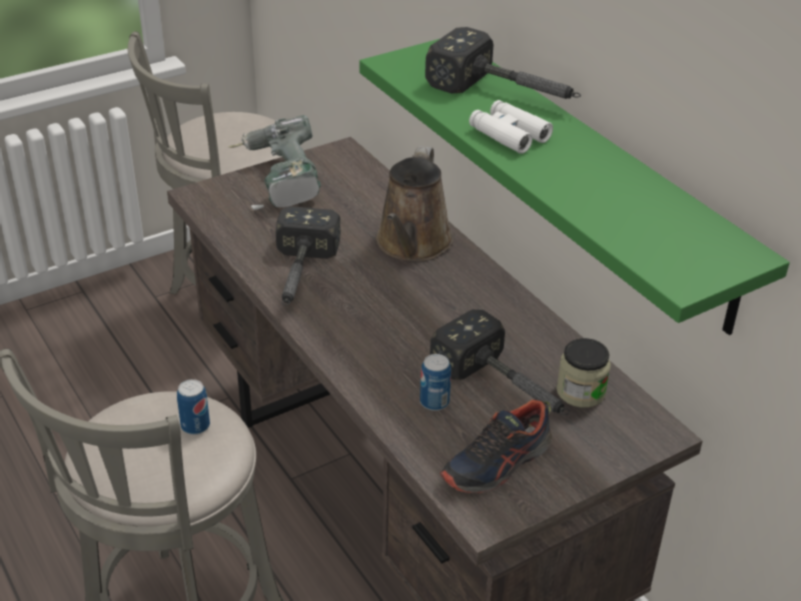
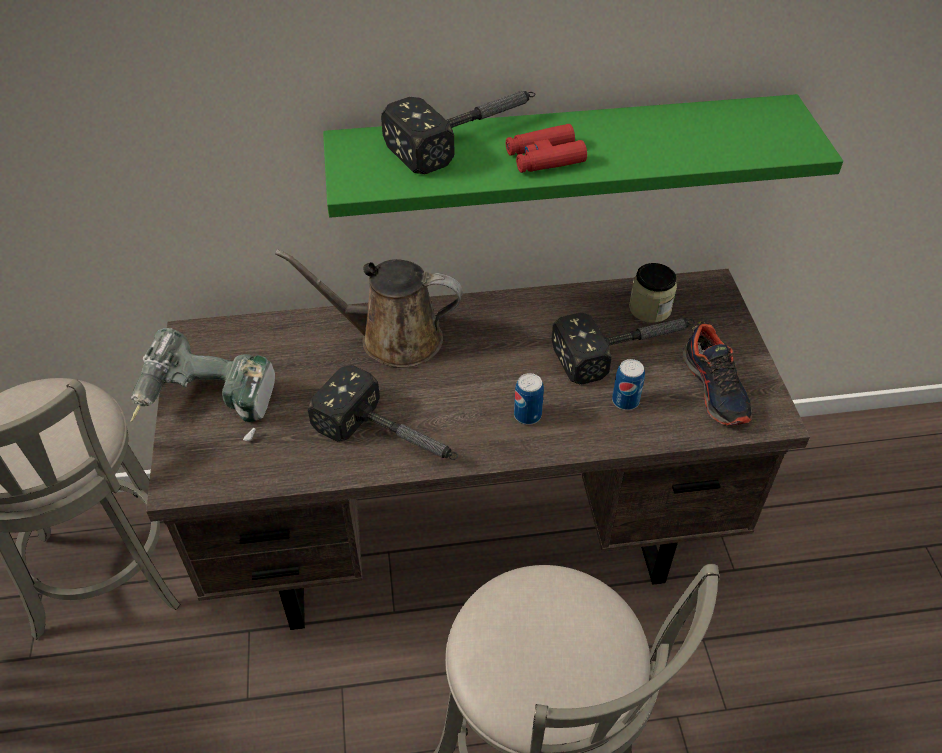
camera: 65 degrees left, 10 degrees up
can [177,379,210,435] -> can moved to [514,373,544,425]
brown watering can [376,146,454,262] -> brown watering can turned 150 degrees clockwise [275,249,463,368]
white binoculars [469,100,553,154] -> red binoculars [506,124,587,173]

